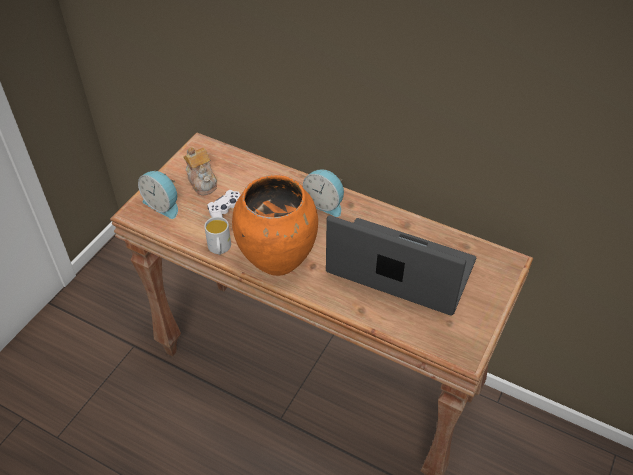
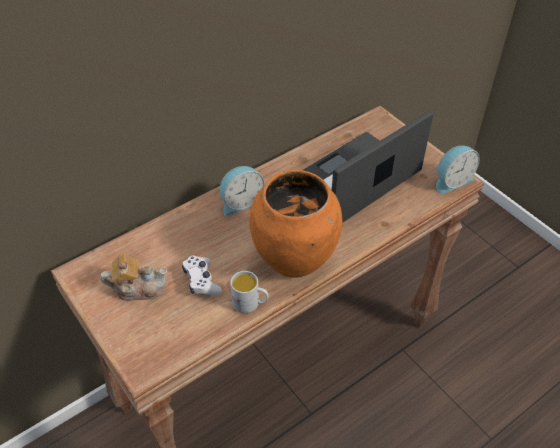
camera: 65 degrees left, 0 degrees up
alarm clock [138,171,178,219] -> alarm clock moved to [436,145,480,194]

